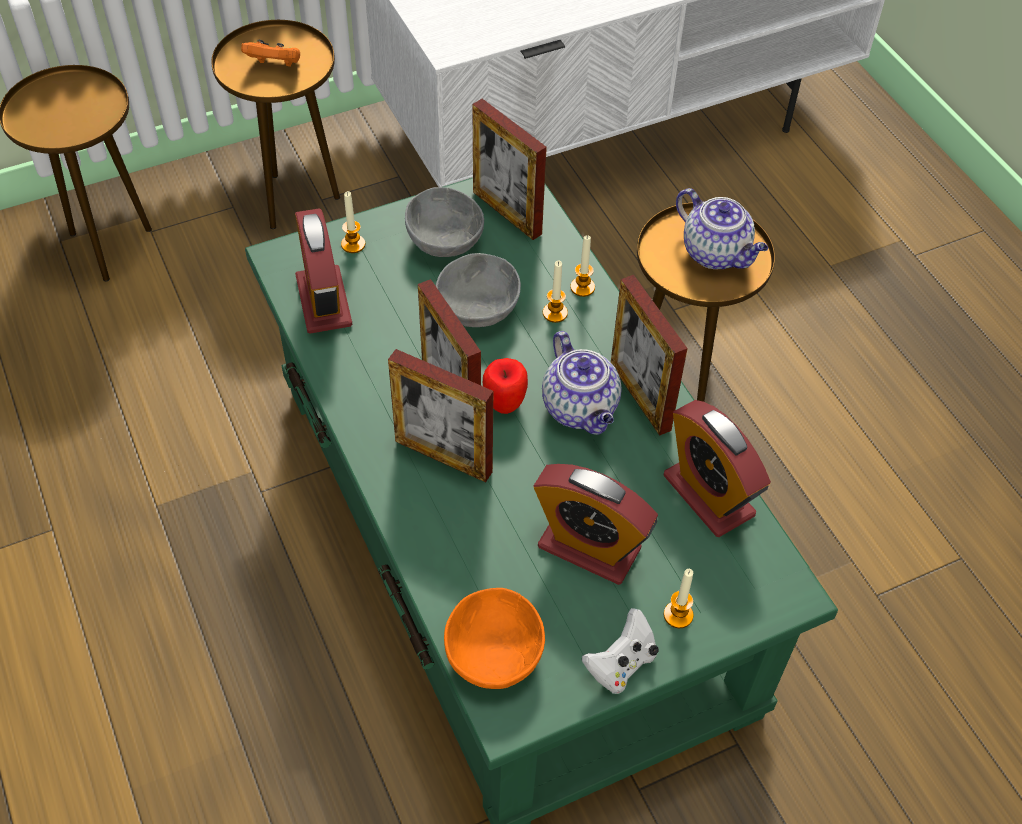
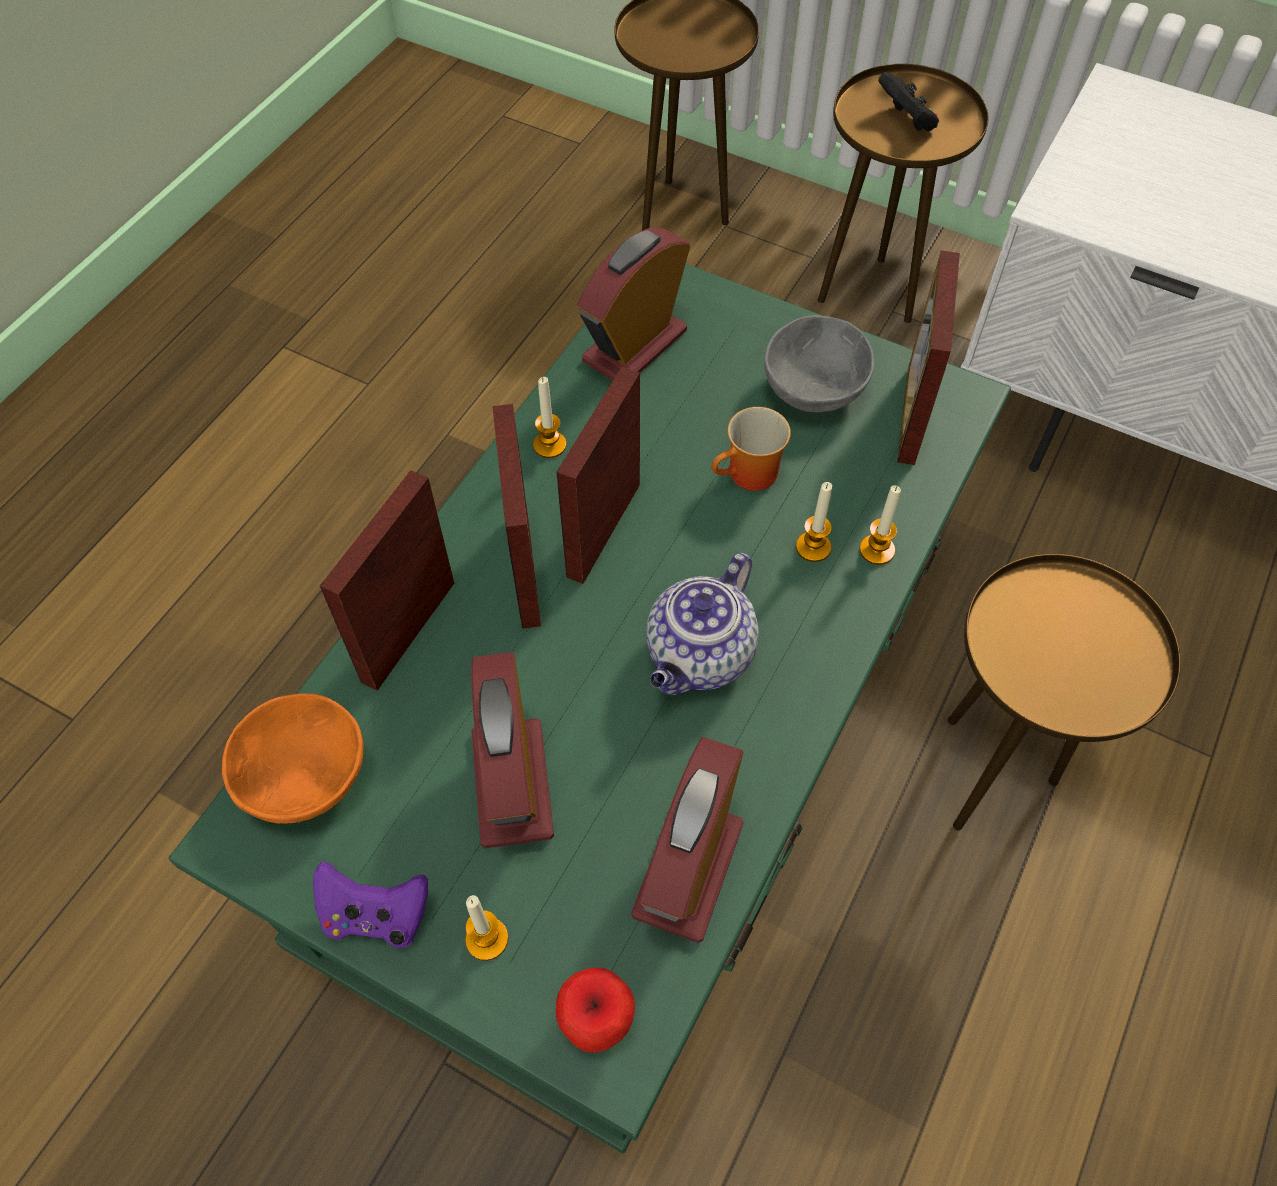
camera: 55 degrees right, 5 degrees up
orange game controller [241,40,300,67] -> black game controller [878,72,939,132]
candle [341,191,365,253] -> candle moved to [533,377,566,458]
grey bowl [436,253,521,327] -> mug [712,407,791,491]
apple [483,358,528,414] -> apple moved to [556,968,635,1053]
white game controller [582,608,659,694] -> purple game controller [313,861,428,948]
picture frame [611,275,688,436] -> picture frame moved to [320,470,454,691]
teapot [676,188,768,269] -> none

